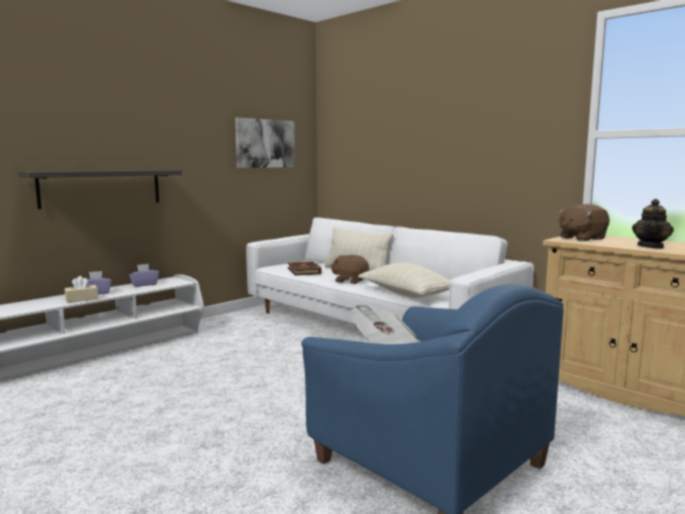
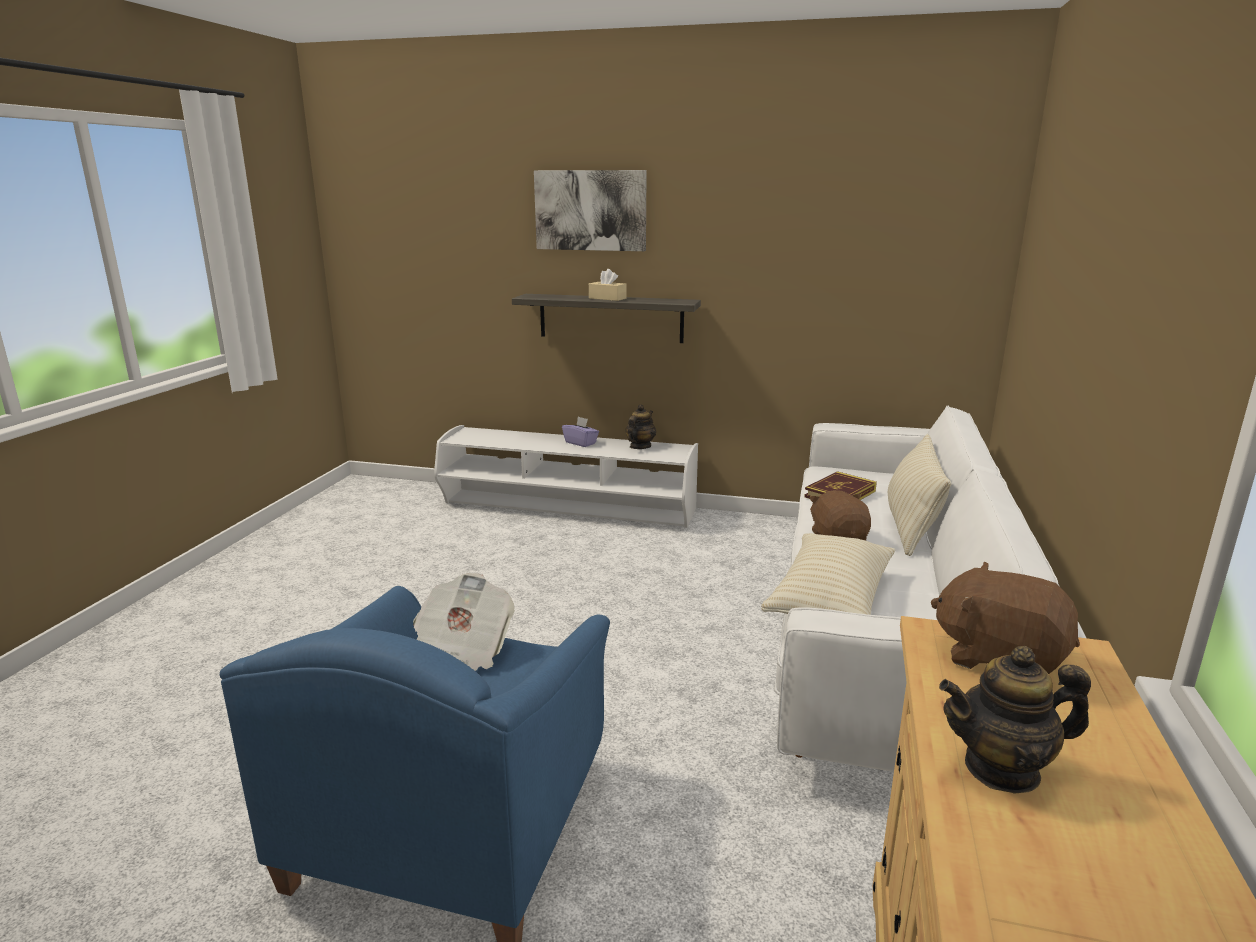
camera: 60 degrees right, 10 degrees up
beige tissue box [65,276,98,303] -> beige tissue box moved to [589,269,627,301]
purple tissue box [129,264,159,287] -> teapot [625,404,656,449]
picture [235,117,295,168] -> picture moved to [534,170,647,251]

